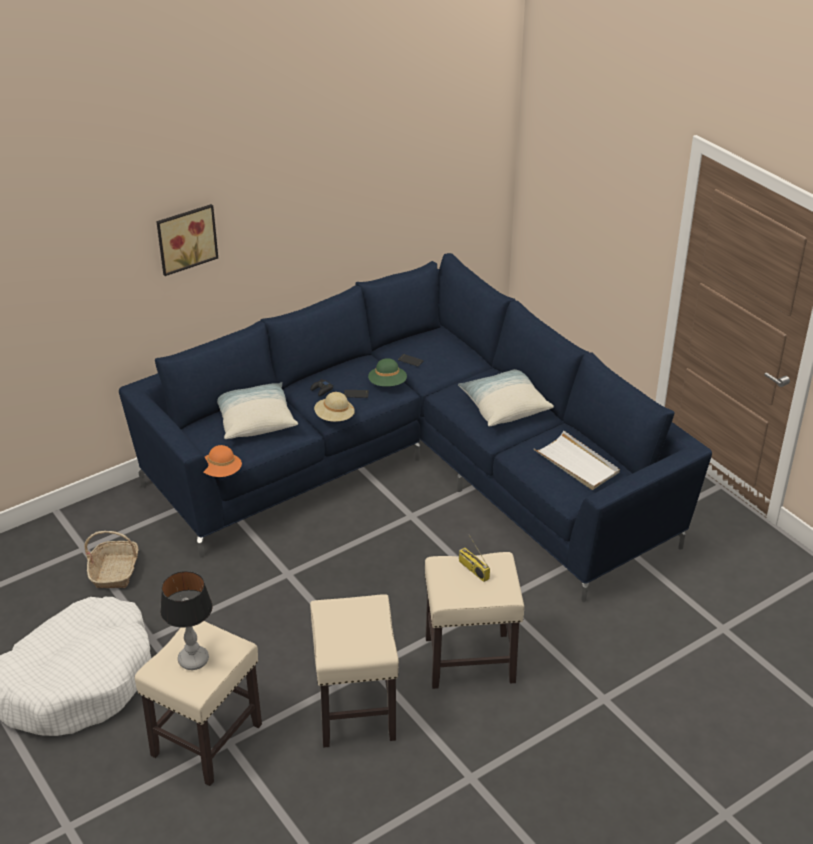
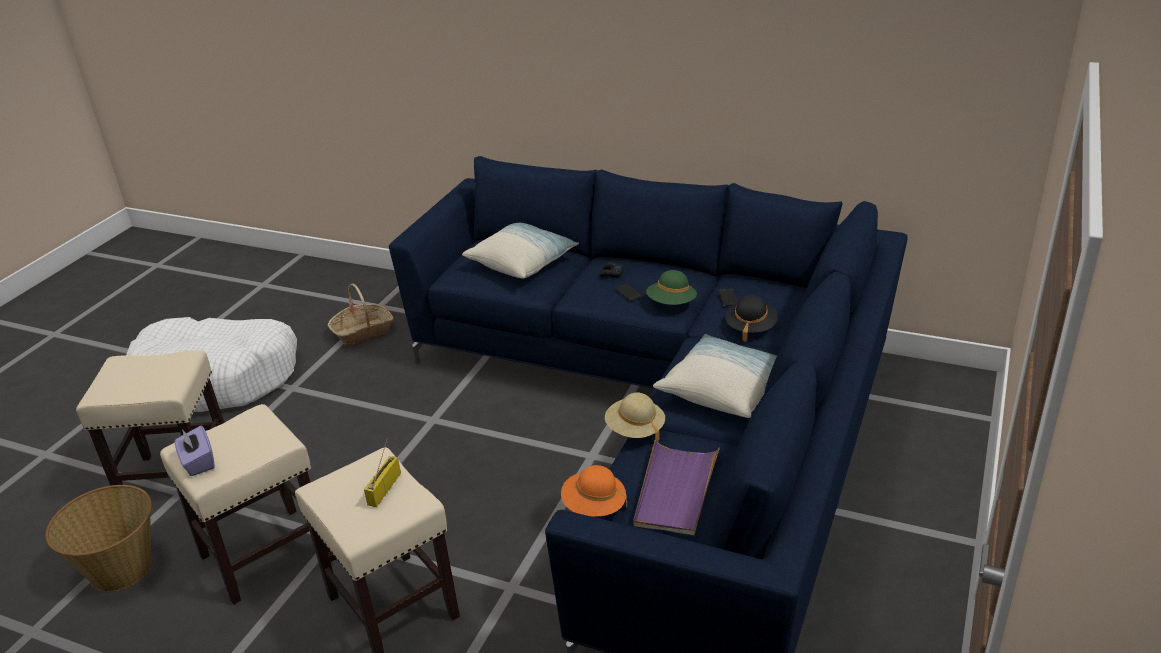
camera: 60 degrees right, 5 degrees down
picture [156,204,218,276] -> none
table lamp [160,571,212,670] -> none
orange hat [203,445,242,477] -> orange hat moved to [561,465,627,517]
beige hat [314,392,355,422] -> beige hat moved to [605,392,665,442]
white tray [534,430,620,490] -> purple tray [633,439,720,535]
none -> basket [45,485,152,592]
none -> purple tissue box [175,425,215,476]
none -> black hat [725,295,778,342]

